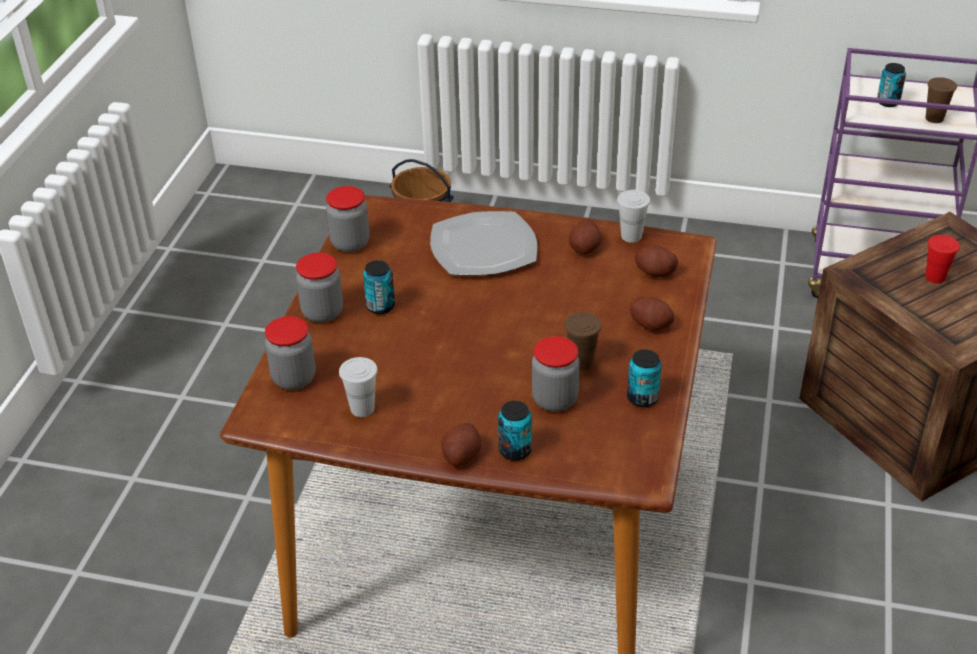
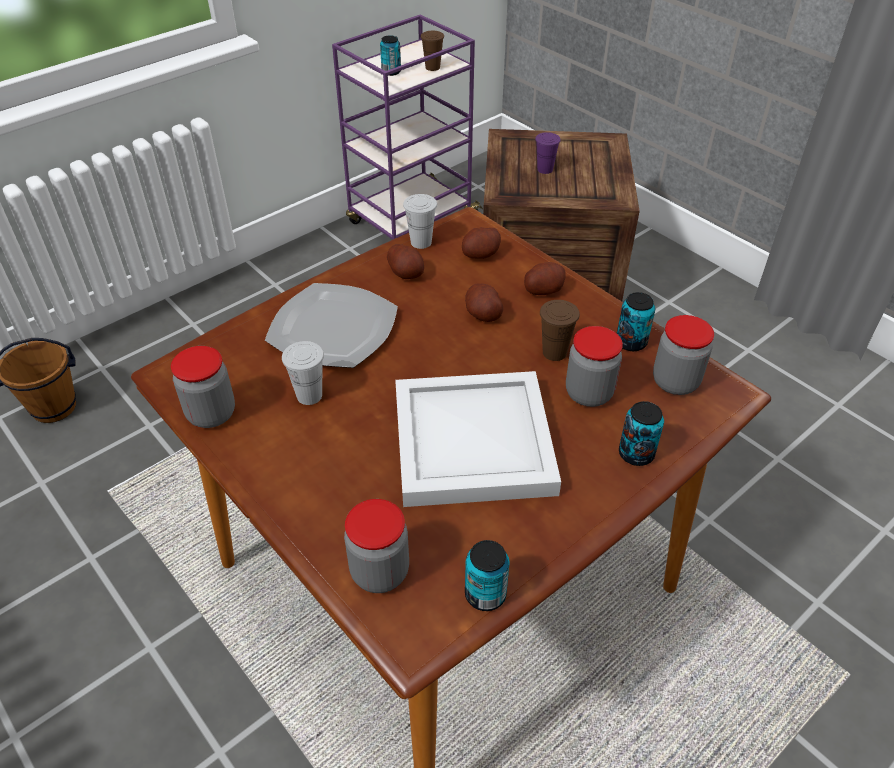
camera: 55 degrees left, 5 degrees up
jar [296,253,343,323] -> jar moved to [653,315,714,395]
white cup [339,357,378,417] -> white cup moved to [282,341,324,405]
can [363,260,395,314] -> can moved to [465,540,510,611]
potato [441,423,481,466] -> potato moved to [465,283,504,322]
red cup [925,235,960,284] -> purple cup [535,132,561,174]
none -> white tray [395,371,561,507]

